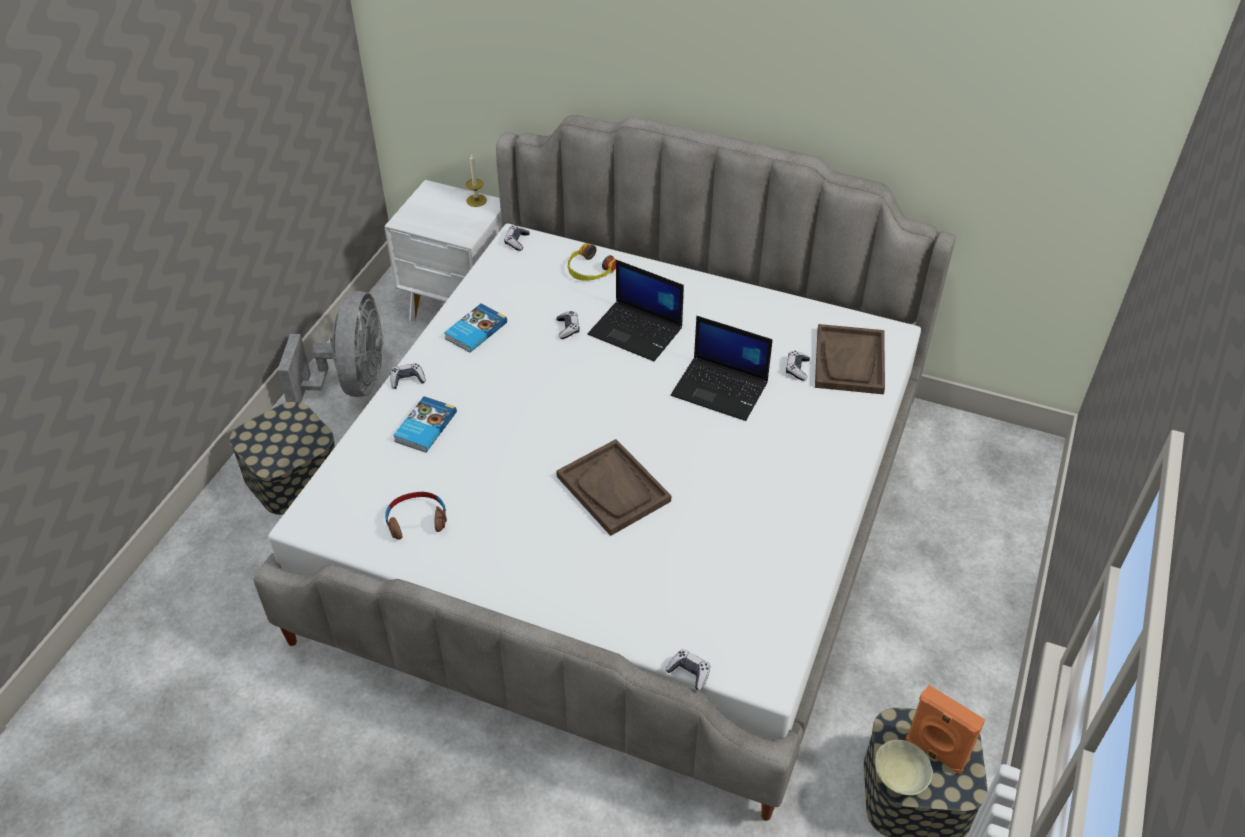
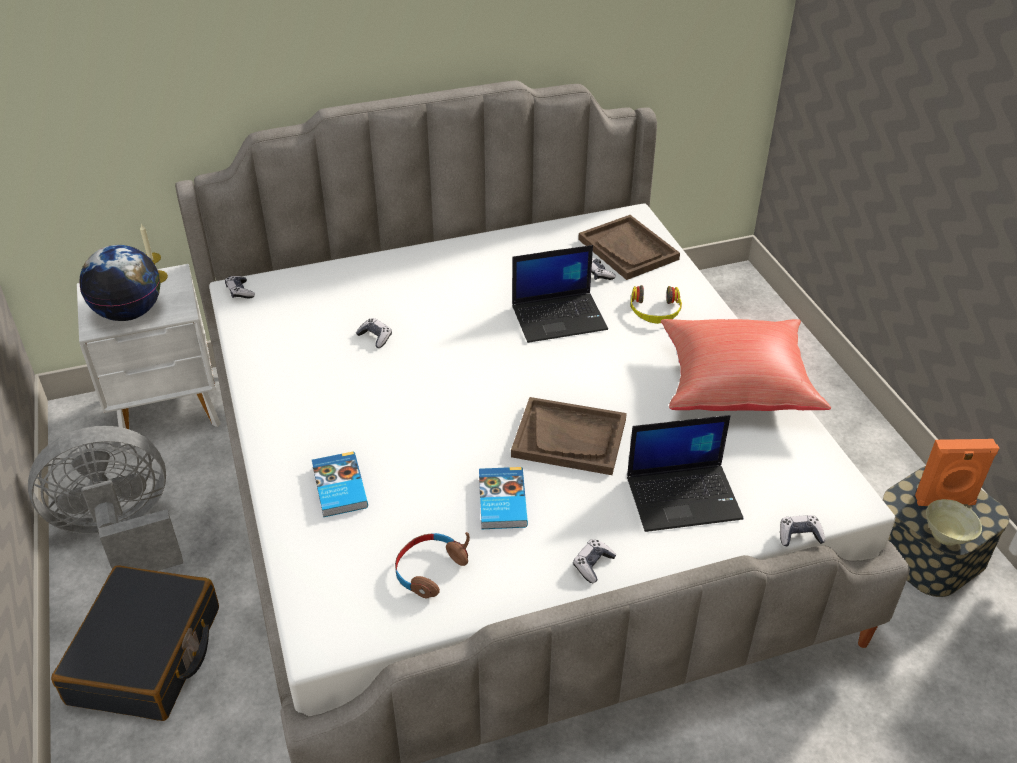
camera: 40 degrees left, 5 degrees down
storage box [229,402,335,515] -> black suitcase [51,565,219,721]
grey fan [277,291,383,402] -> grey fan turned 75 degrees counterclockwise [28,426,183,571]
game controller [390,363,426,389] -> game controller moved to [573,539,617,583]
book [444,304,507,353] -> book moved to [479,467,528,529]
headphones [568,243,617,281] -> headphones moved to [630,285,682,324]
laptop [588,260,684,361] -> laptop moved to [627,415,744,532]
none -> globe [79,245,160,321]
none -> red pillow [661,319,831,411]

